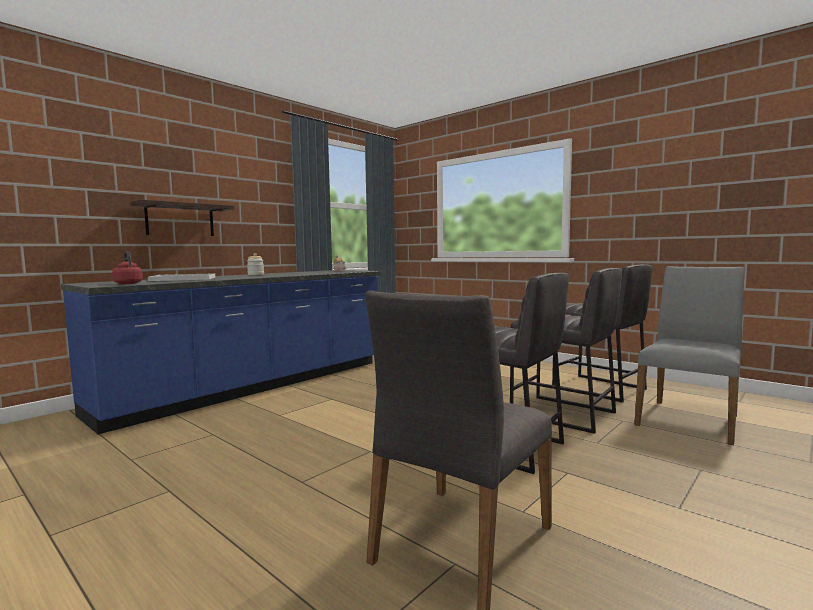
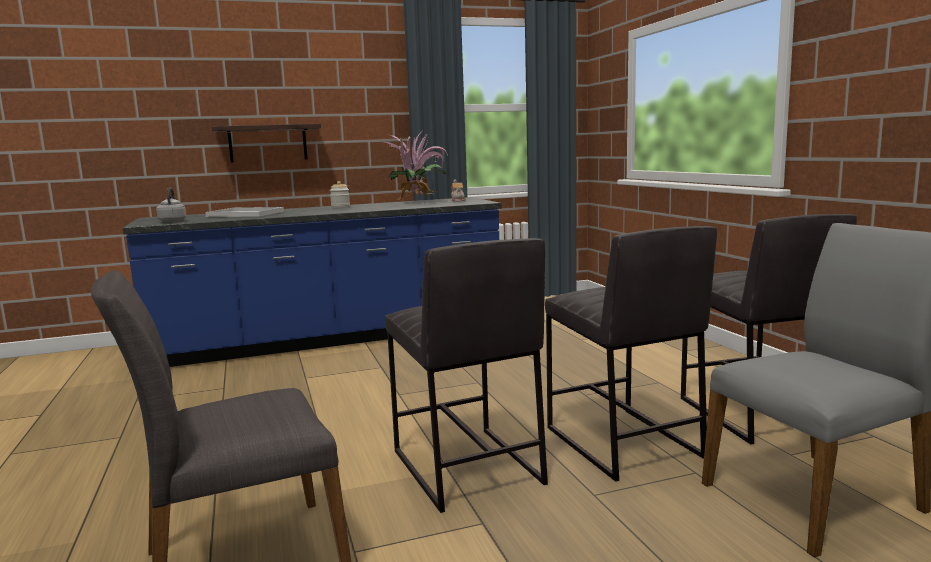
camera: 30 degrees right, 5 degrees up
red kettle [112,251,143,284] -> grey kettle [156,188,186,222]
none -> potted plant [384,132,448,203]

